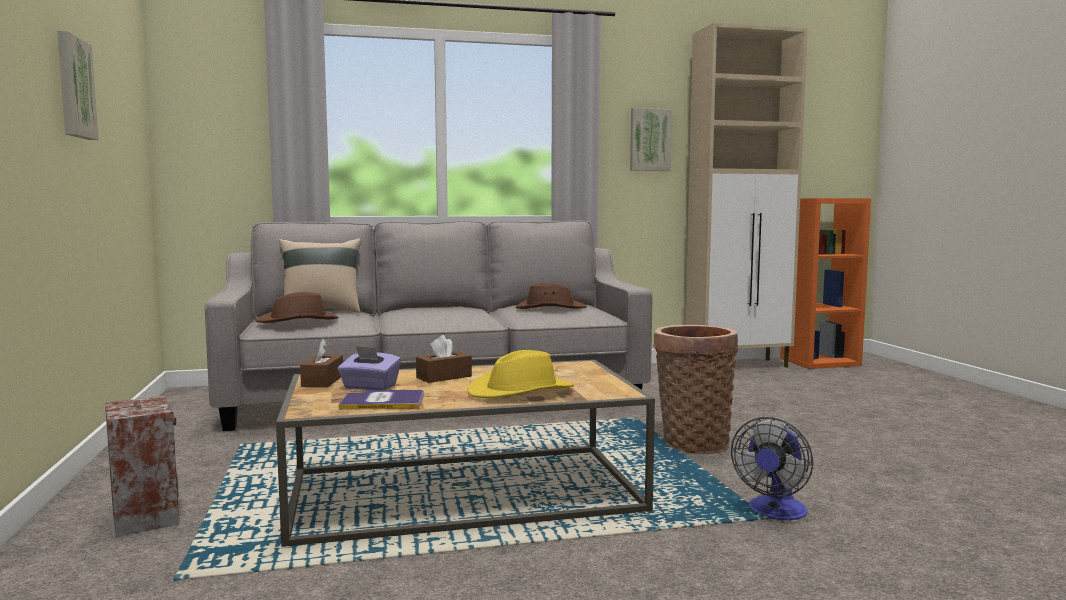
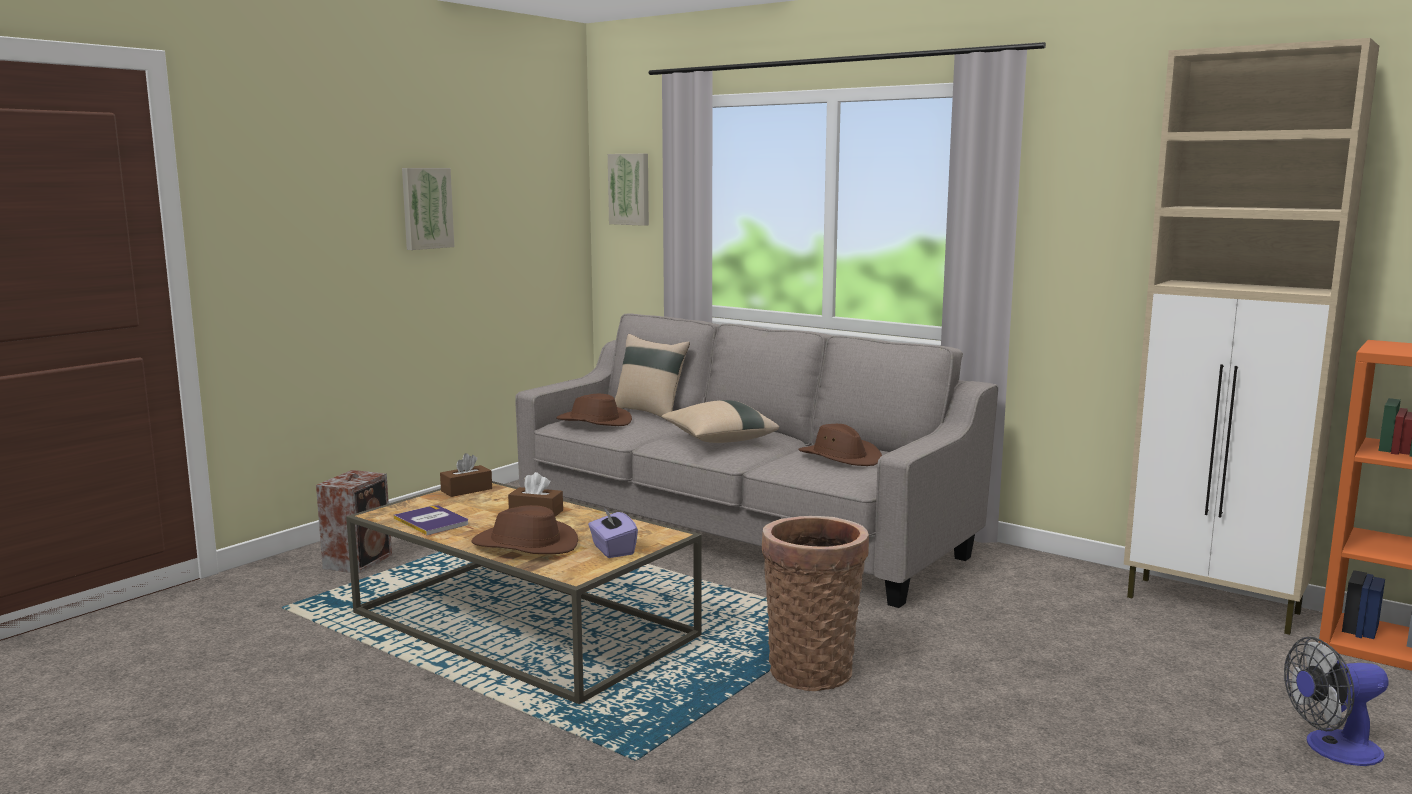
camera: 50 degrees right, 5 degrees up
purple tissue box [338,346,401,390] -> purple tissue box moved to [588,507,638,558]
yellow hat [467,350,574,398] -> brown hat [471,505,578,554]
picture [630,108,672,171] -> picture moved to [608,154,649,226]
fan [731,417,813,520] -> fan moved to [1284,637,1389,766]
none -> beige pillow [661,400,779,443]

